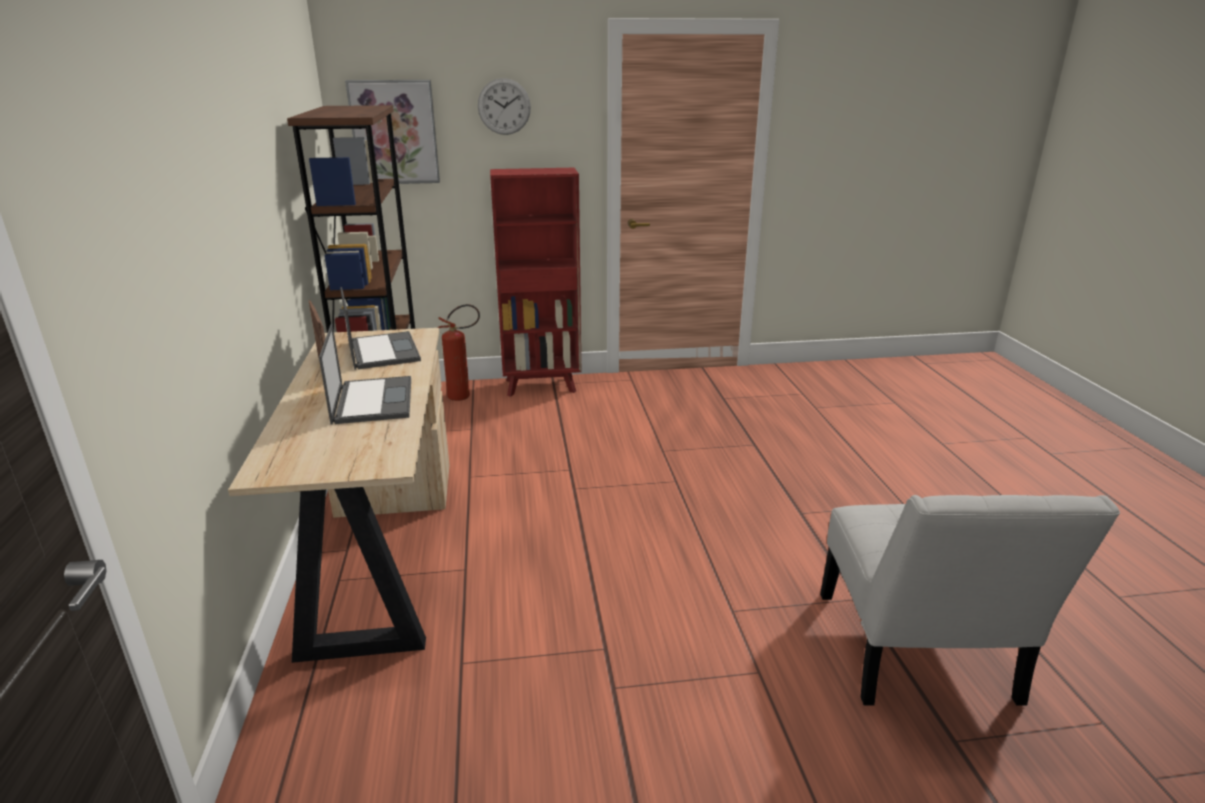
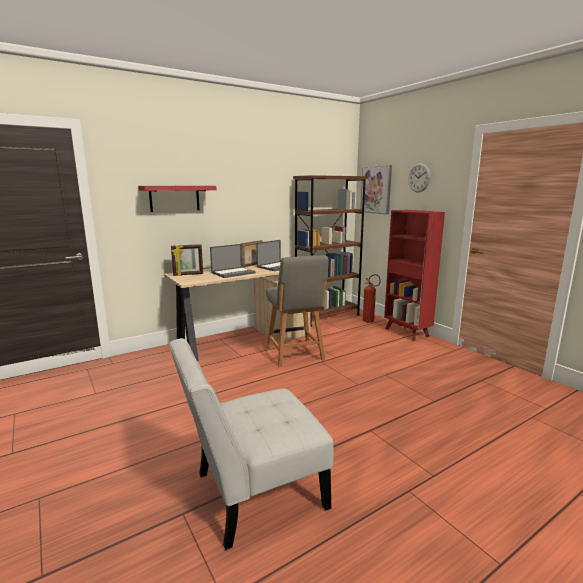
camera: 65 degrees right, 10 degrees down
none -> red shelf [138,186,217,212]
none -> picture frame [171,244,203,276]
none -> grey chair [266,255,329,367]

